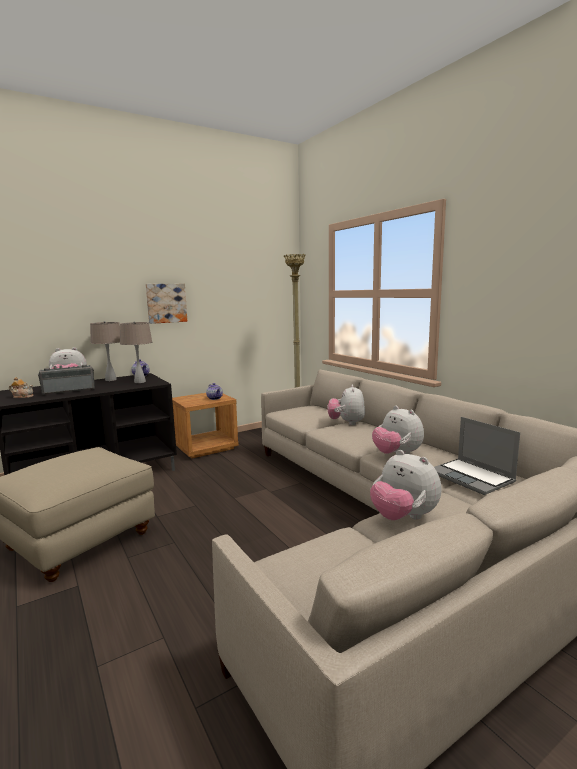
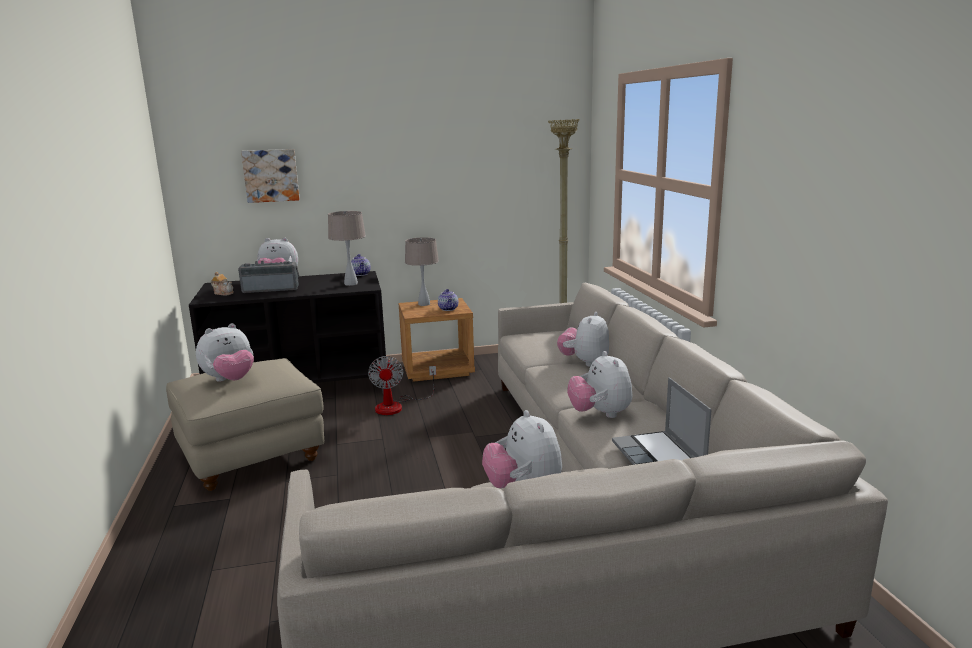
camera: 20 degrees right, 5 degrees up
beige table lamp [90,321,120,381] -> beige table lamp moved to [405,237,439,306]
picture [146,284,187,324] -> picture moved to [241,149,300,203]
none -> plush toy [196,323,254,382]
none -> fan [368,356,436,415]

